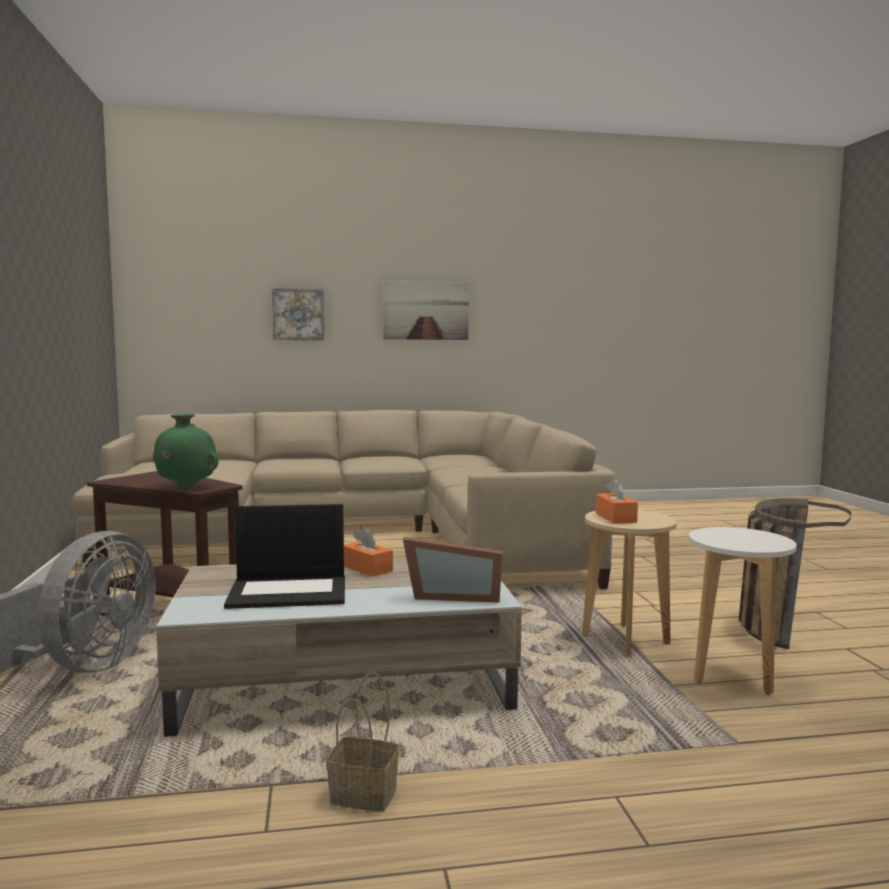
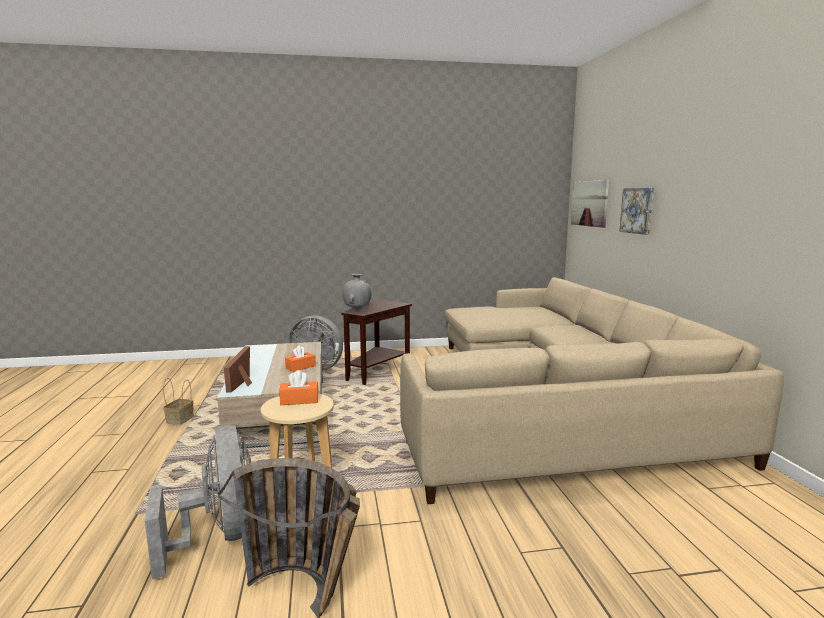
camera: 90 degrees right, 5 degrees up
green vase [153,414,219,488] -> grey vase [343,274,371,310]
laptop [224,504,345,609] -> none
picture [383,281,469,340] -> picture moved to [571,180,609,228]
white stool [689,527,797,694] -> grey fan [145,425,251,579]

